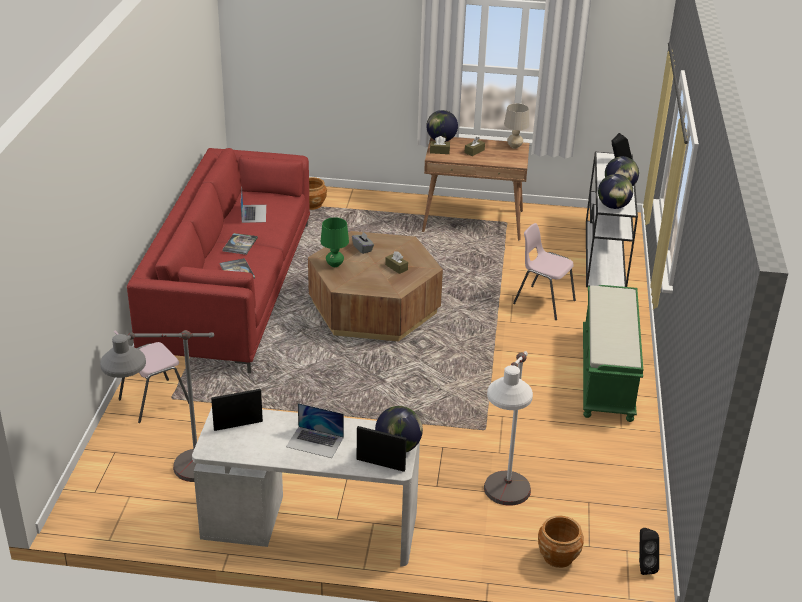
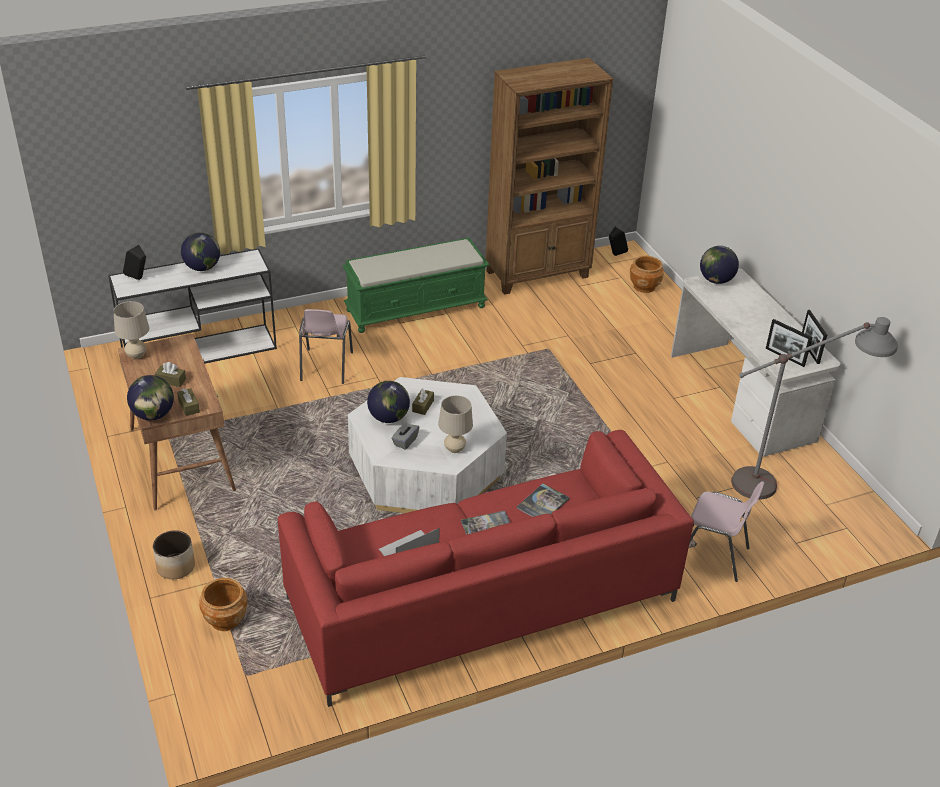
camera: 120 degrees left, 5 degrees up
laptop [286,403,344,458] -> none
brown coffee table [308,231,443,341] -> white coffee table [348,377,507,513]
green table lamp [321,217,349,267] -> beige table lamp [438,395,473,453]
picture frame [357,426,407,472] -> picture frame moved to [802,310,827,364]
white floor lamp [484,351,533,506] -> none
globe [598,174,633,209] -> globe moved to [367,381,410,423]
none -> planter [153,530,195,579]
none -> brown bookcase [486,58,613,295]

